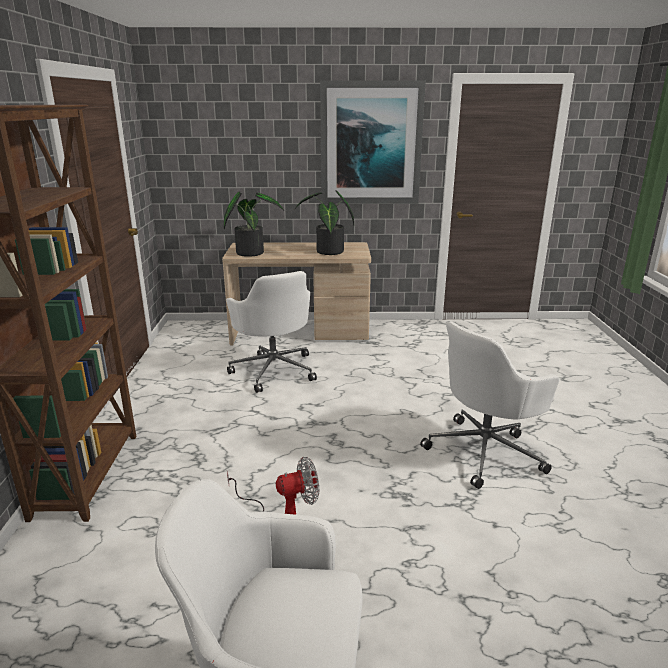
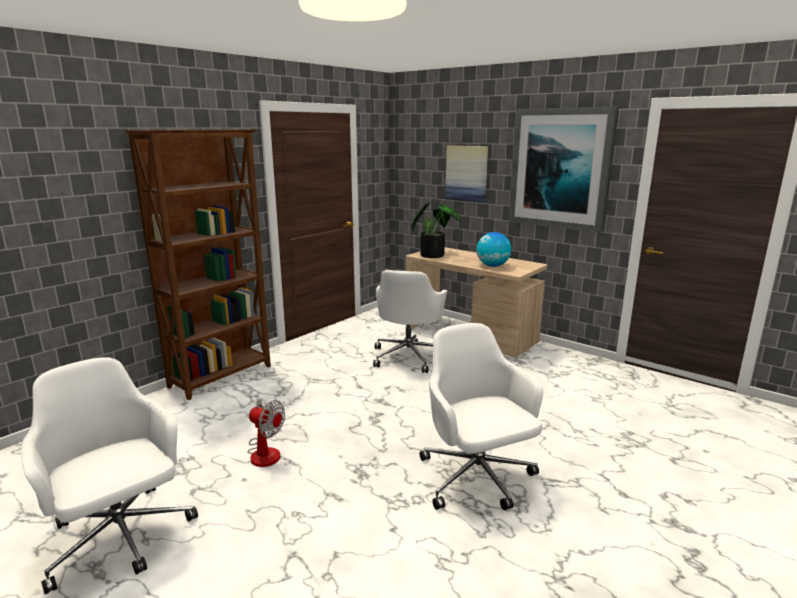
camera: 40 degrees right, 5 degrees down
potted plant [295,190,354,255] -> globe [476,232,511,267]
white office chair [420,321,559,489] -> white office chair turned 60 degrees clockwise [420,323,543,510]
none -> picture [445,145,488,203]

